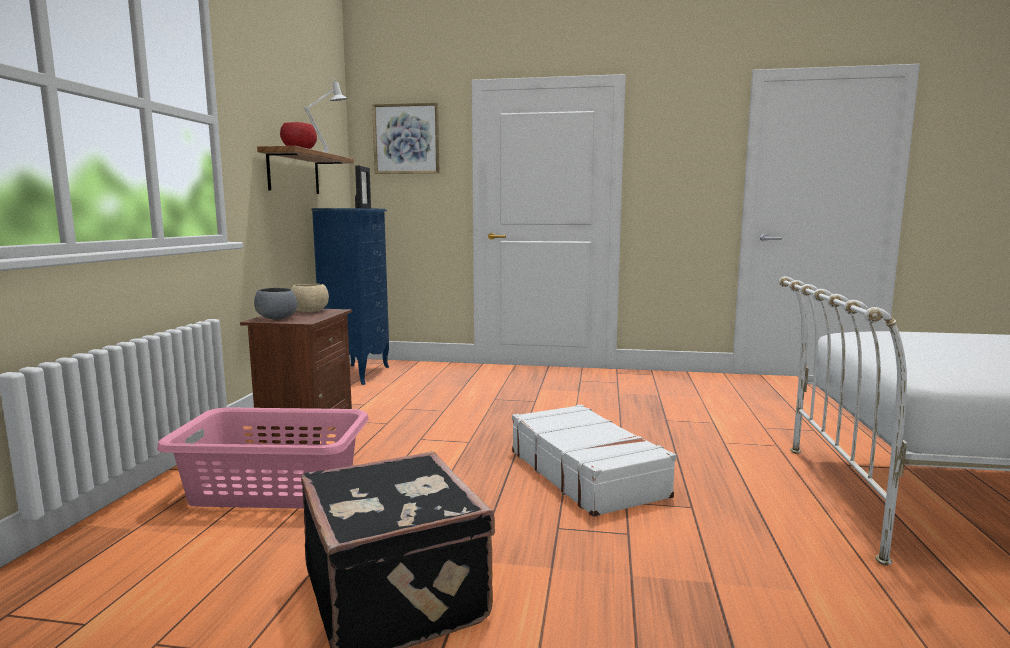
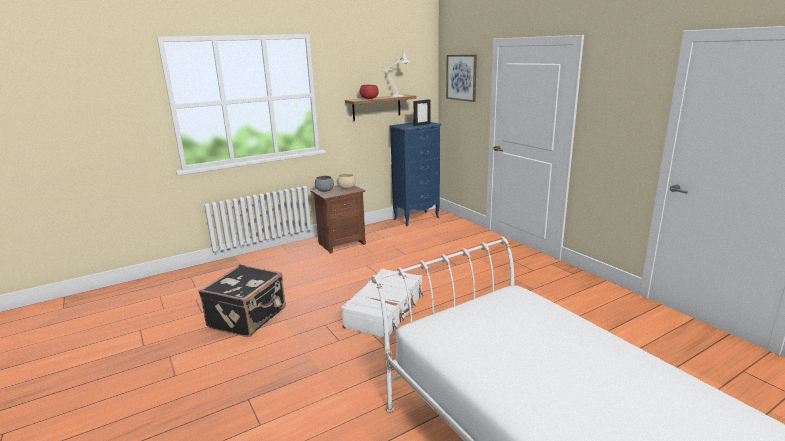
camera: 50 degrees right, 10 degrees up
pink laundry basket [157,407,369,509] -> none

